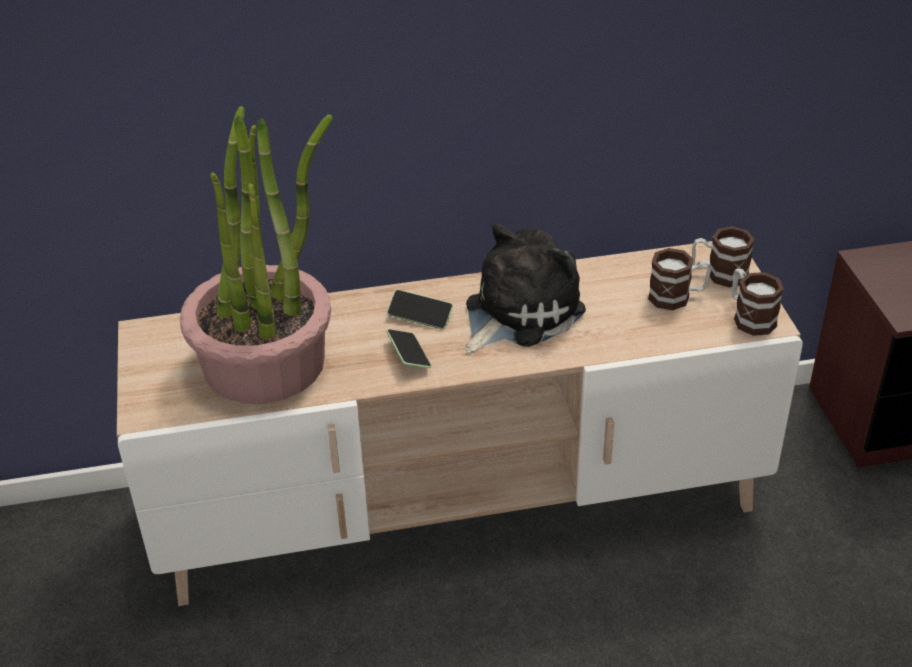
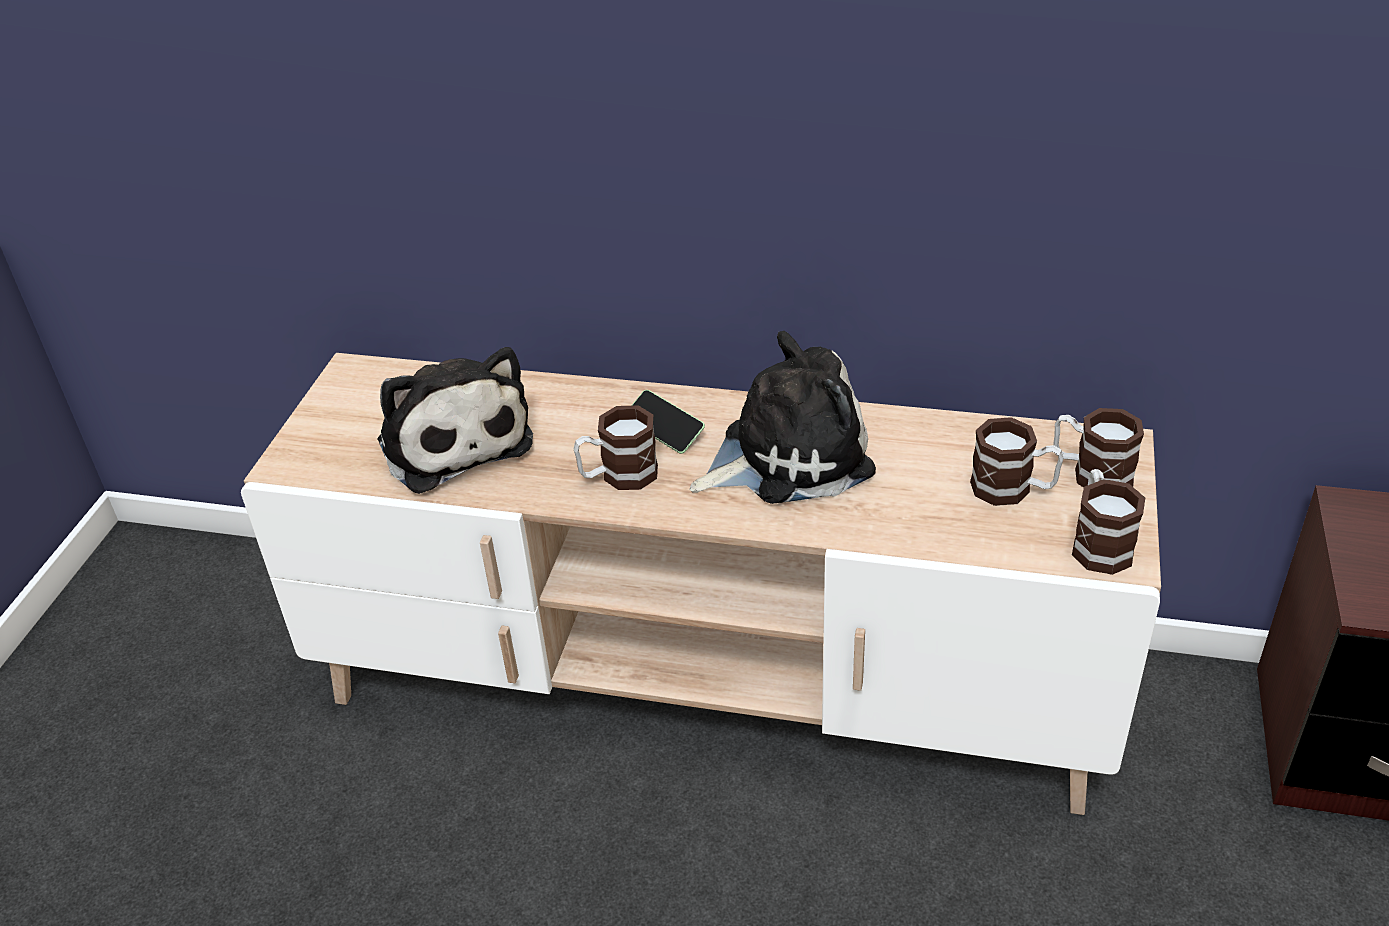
camera: 25 degrees right, 0 degrees up
potted plant [180,106,333,404] -> plush toy [377,347,533,494]
phone [386,329,431,368] -> mug [574,405,658,490]

